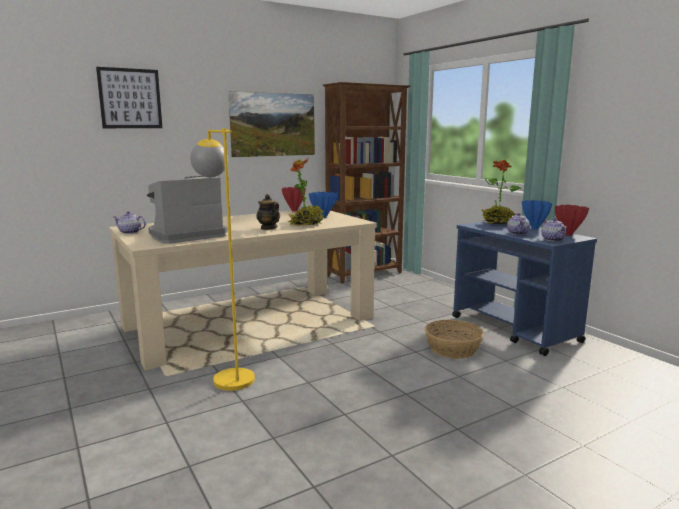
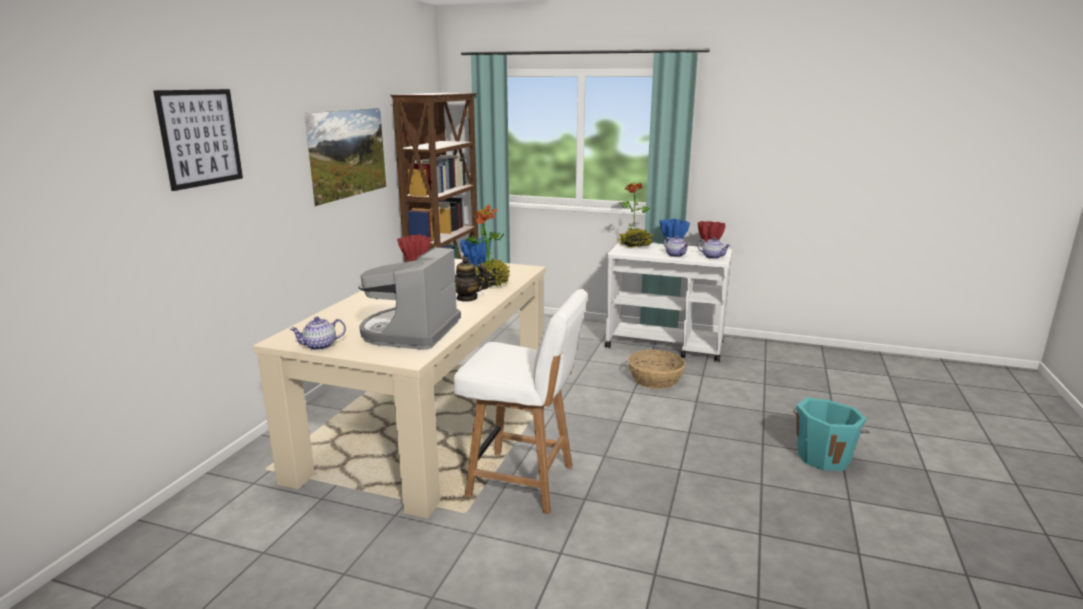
camera: 40 degrees left, 5 degrees up
yellow floor lamp [190,128,255,391] -> white chair [454,289,588,514]
blue cart [452,221,597,356] -> white cart [605,241,733,362]
none -> turquoise bucket [793,398,871,471]

